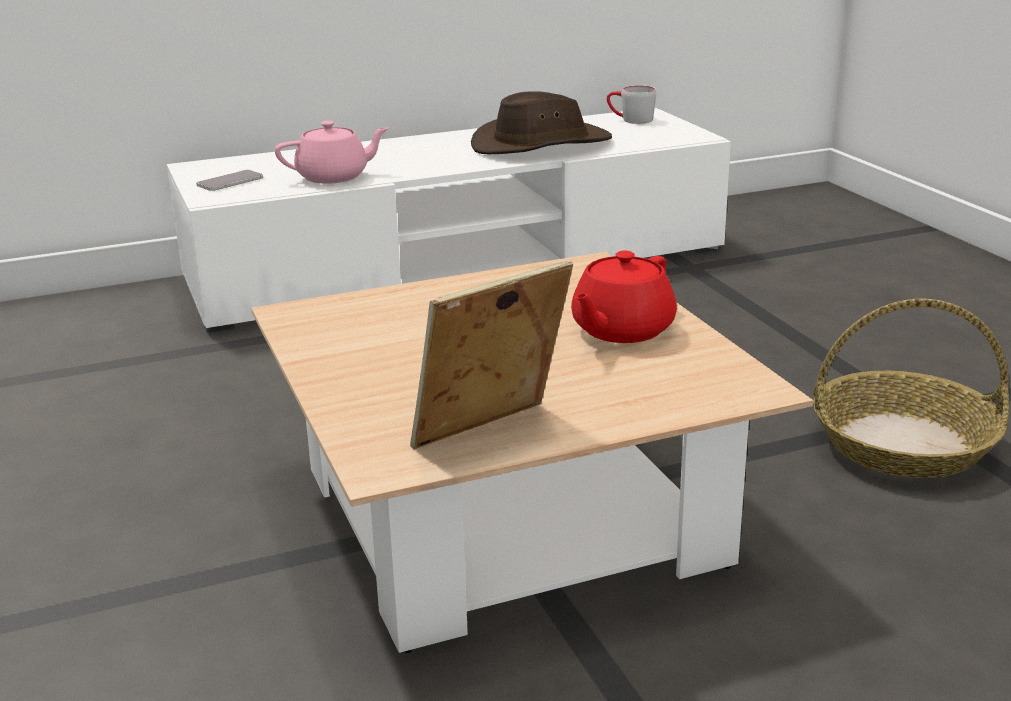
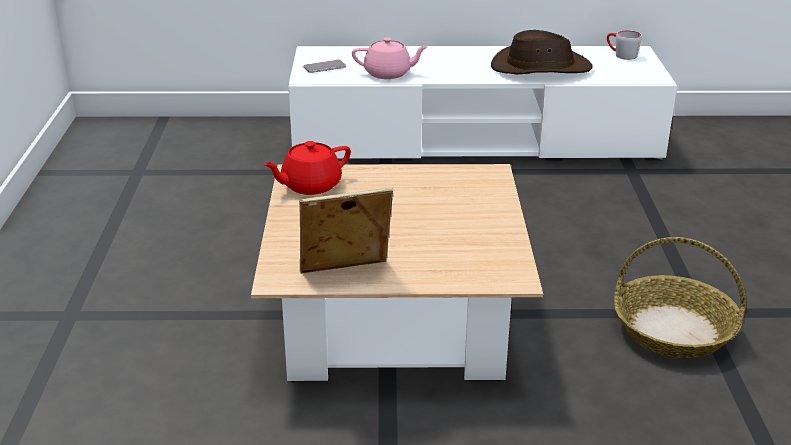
camera: 20 degrees right, 5 degrees up
red teapot [571,251,677,343] -> red teapot moved to [263,141,351,195]

